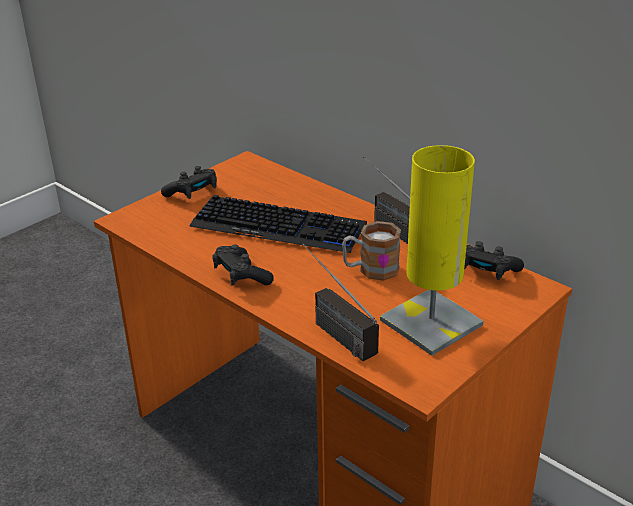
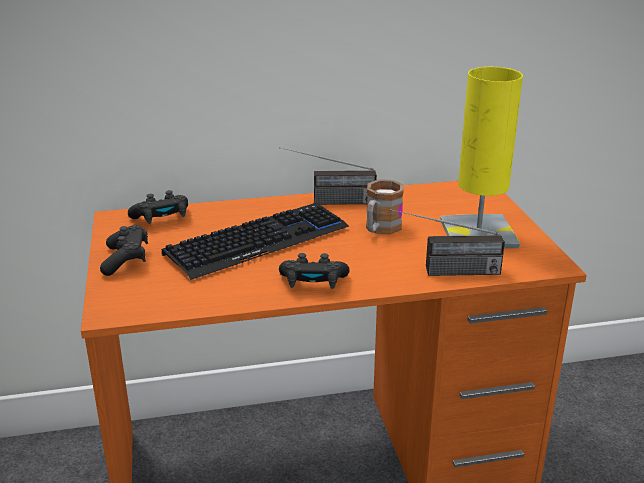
camera: 55 degrees left, 5 degrees down
black game controller [464,241,524,280] -> black game controller moved to [128,190,188,224]

